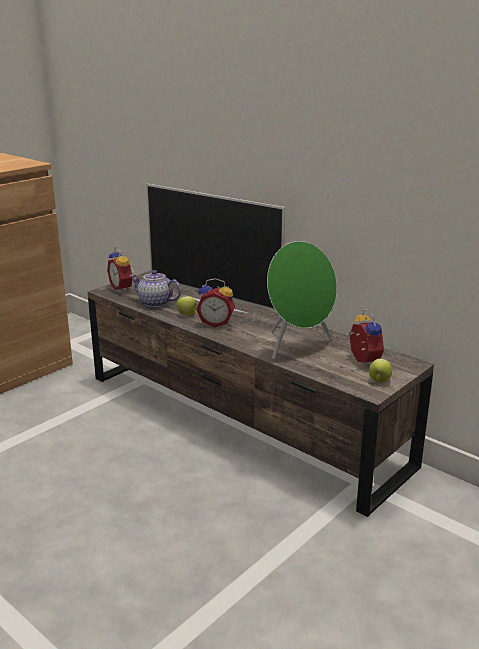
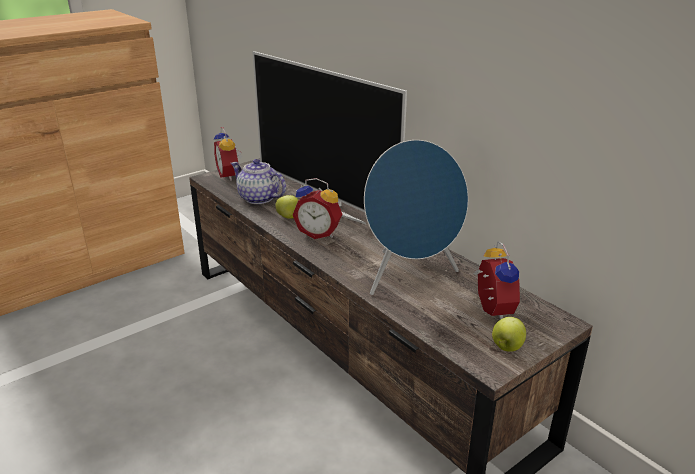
camera: 10 degrees right, 5 degrees up
green speaker [267,241,337,359] -> blue speaker [364,140,468,295]

